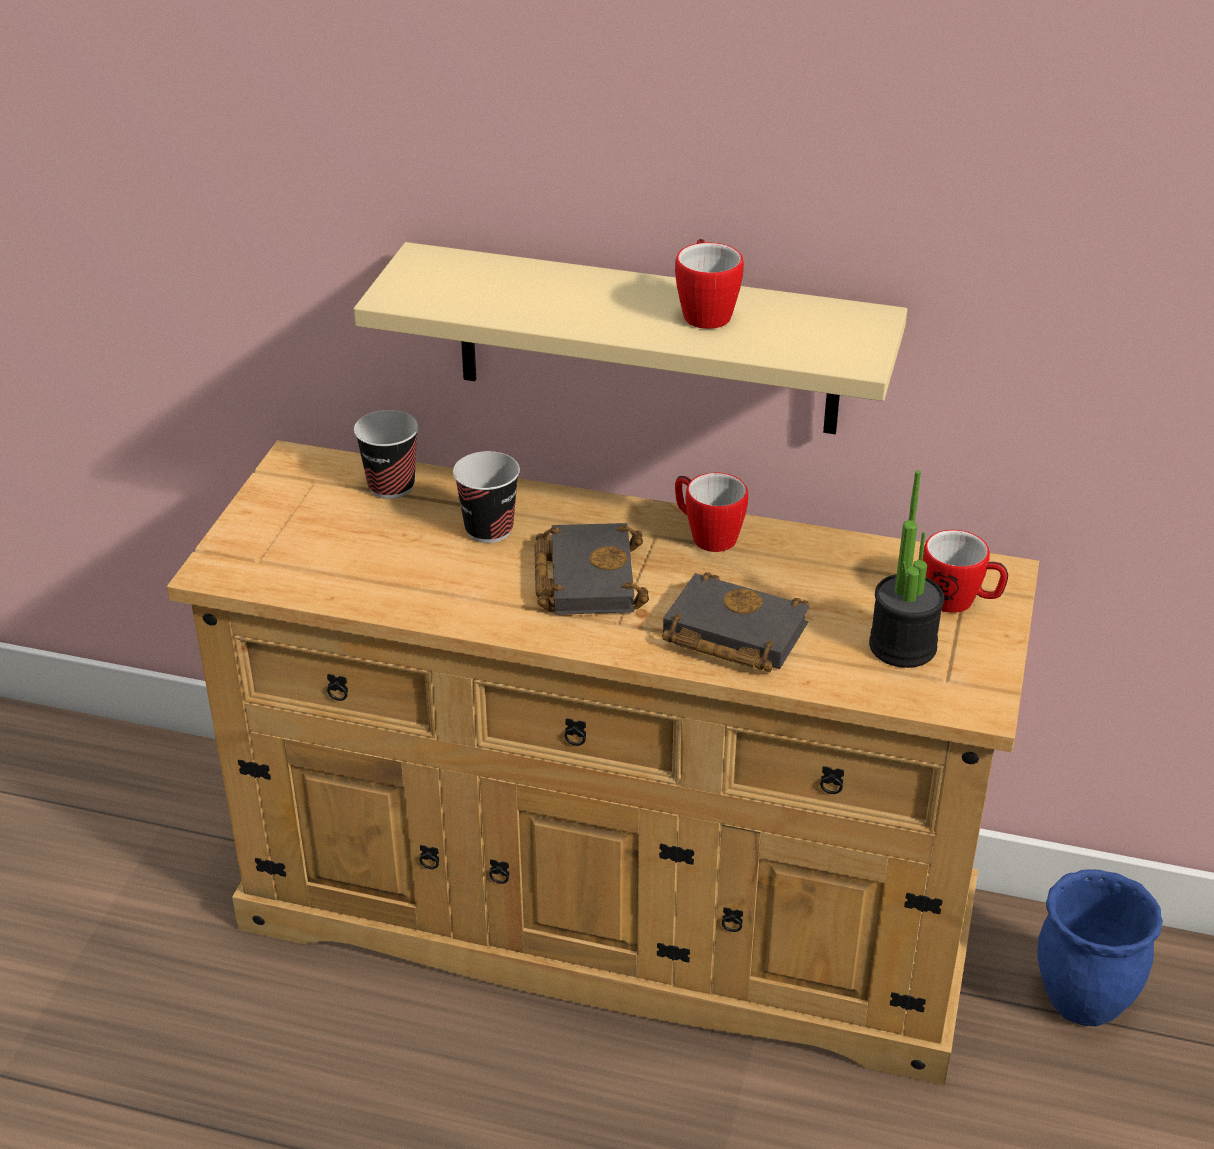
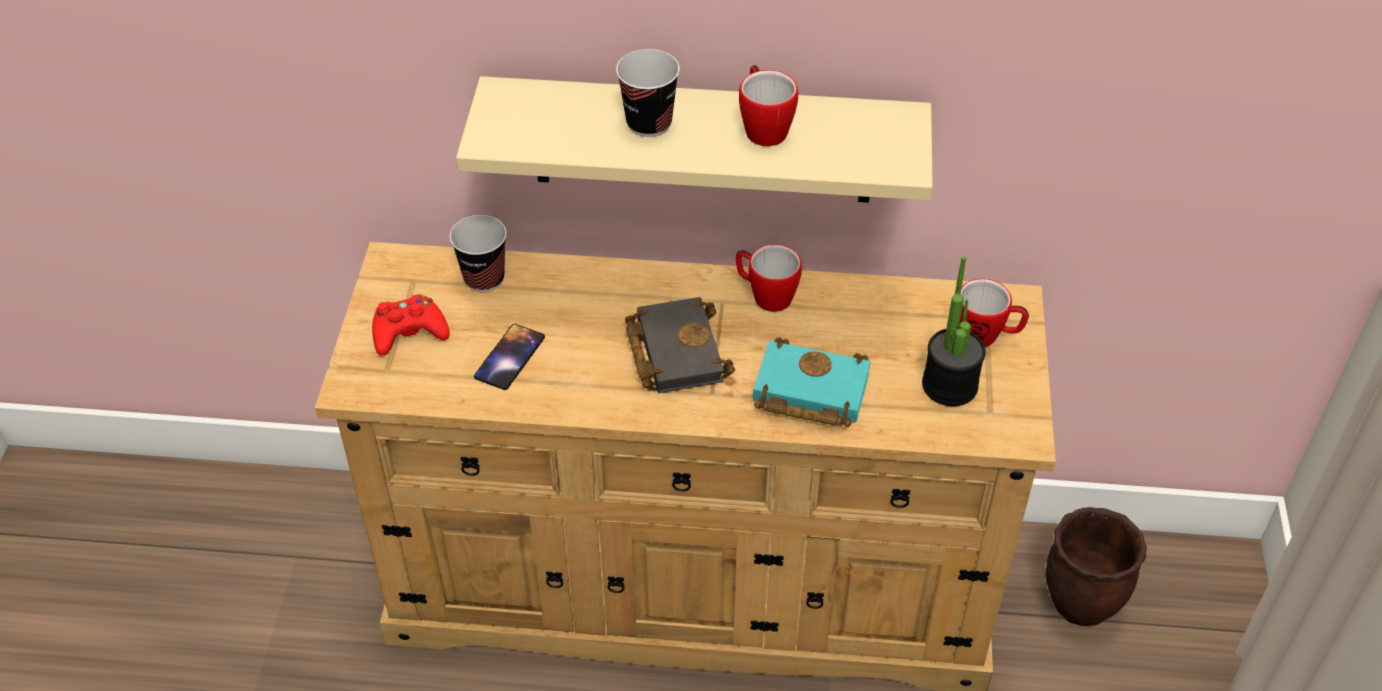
camera: 10 degrees left, 10 degrees up
cup [453,451,520,543] -> cup moved to [616,49,680,137]
black book [662,572,810,672] -> turquoise book [753,337,871,427]
blue planter [1037,869,1163,1026] -> brown planter [1045,507,1147,626]
none -> red game controller [372,295,450,356]
none -> phone [474,324,545,390]

